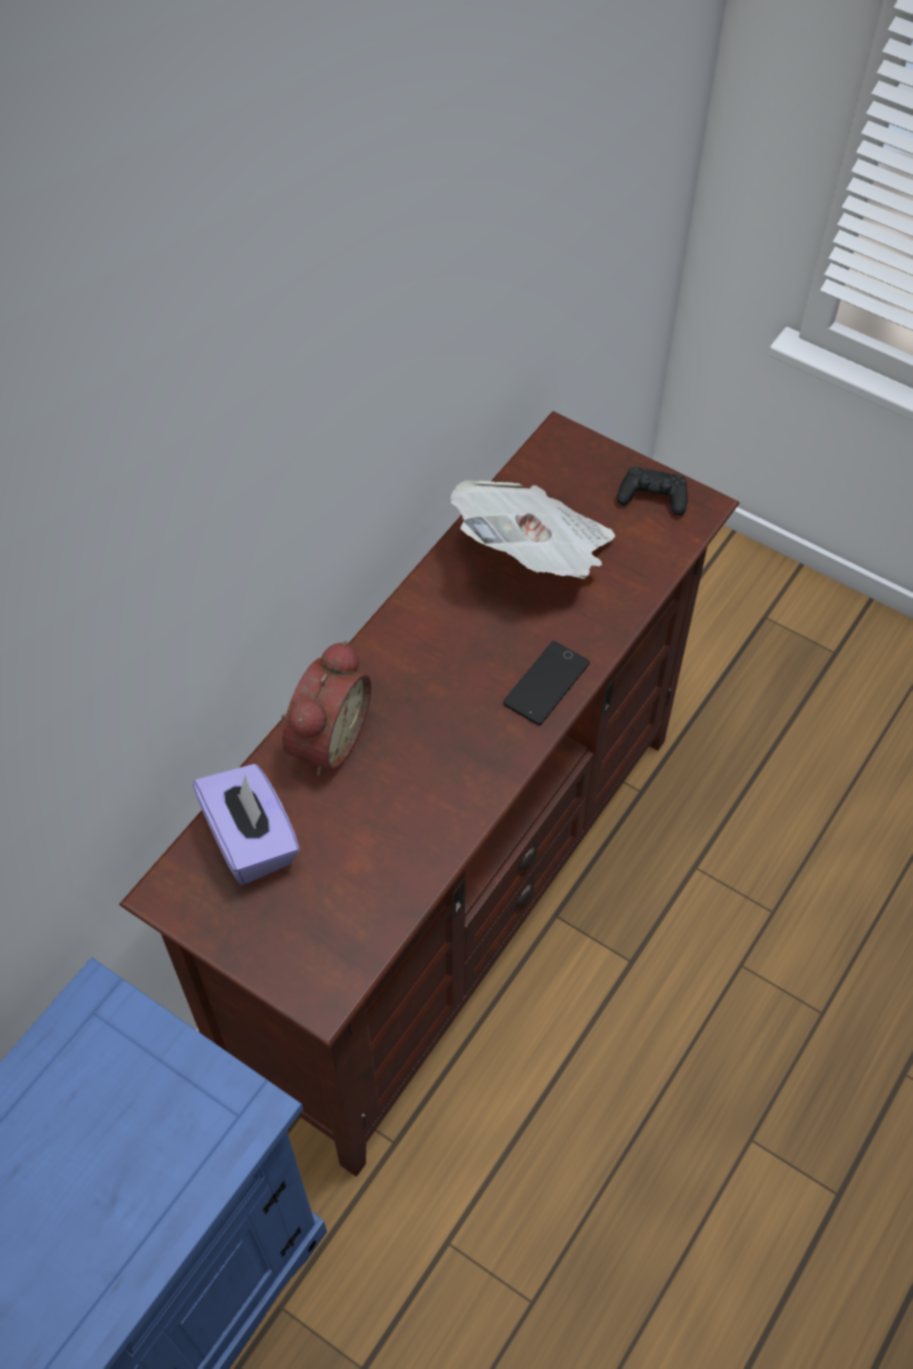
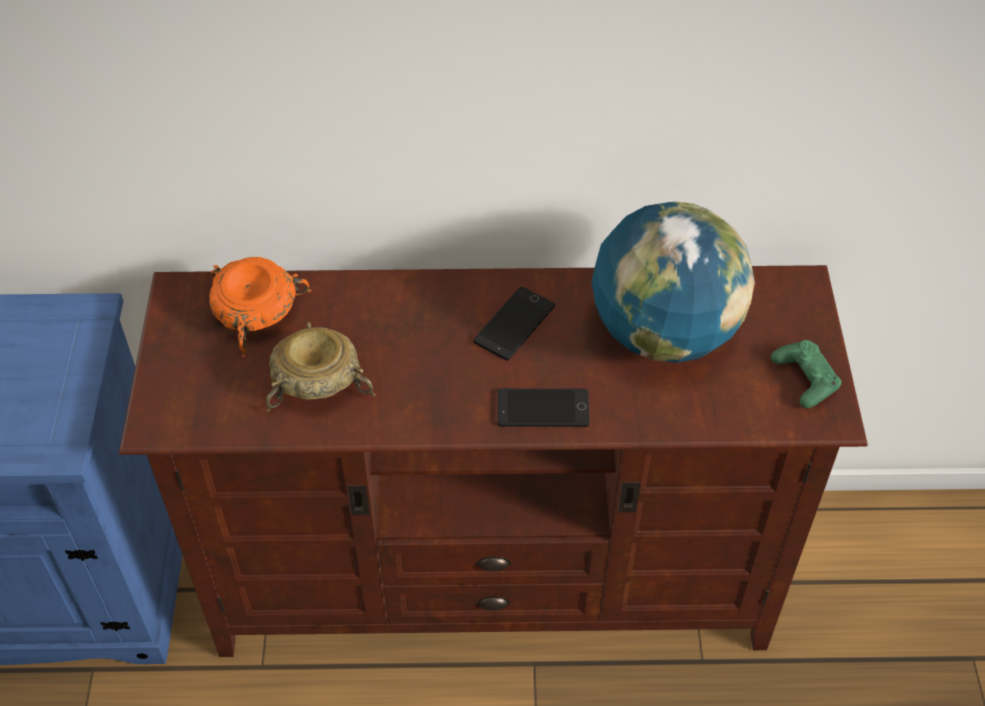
camera: 55 degrees right, 5 degrees down
purple tissue box [193,764,300,885] -> orange bowl [209,257,311,357]
alarm clock [281,641,371,776] -> none
newspaper [450,480,615,579] -> globe [592,202,755,363]
black game controller [617,467,688,516] -> green game controller [771,340,842,408]
none -> beige bowl [266,322,375,412]
none -> phone [473,287,555,360]

